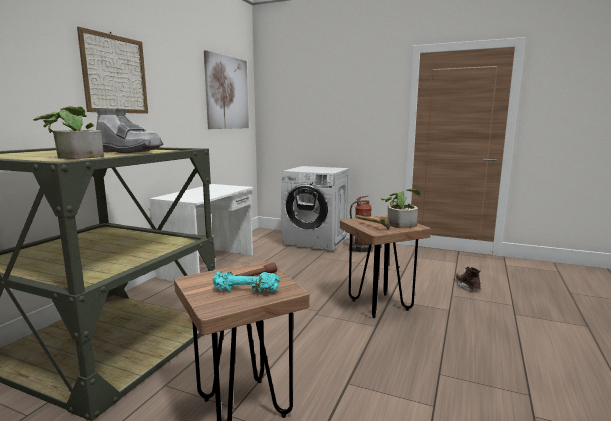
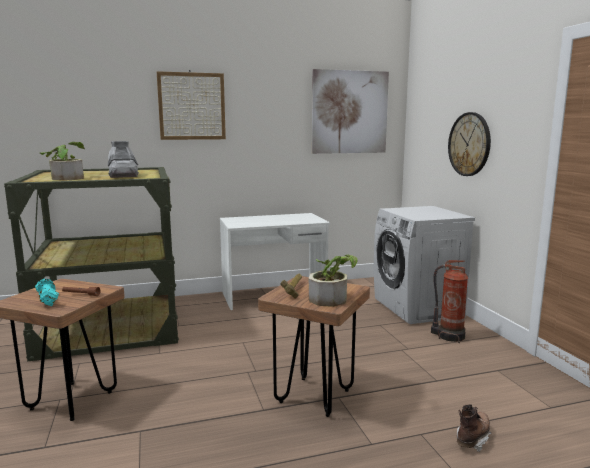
camera: 50 degrees right, 0 degrees up
none -> wall clock [448,112,491,176]

